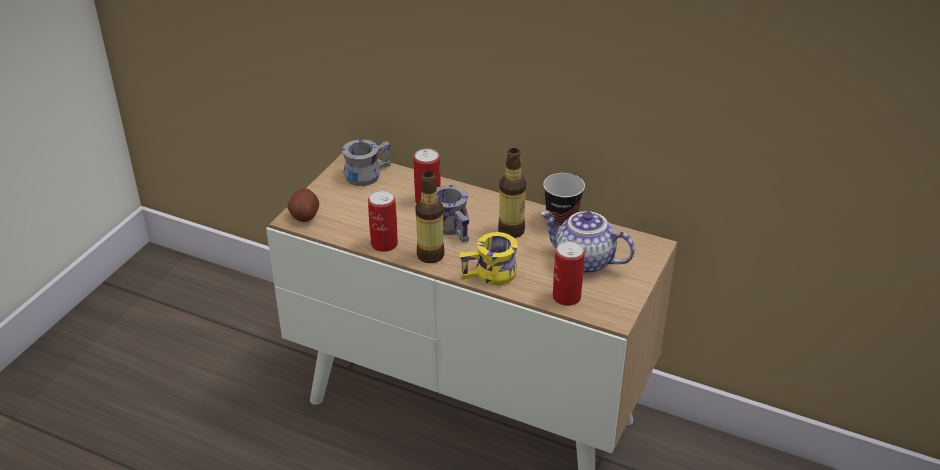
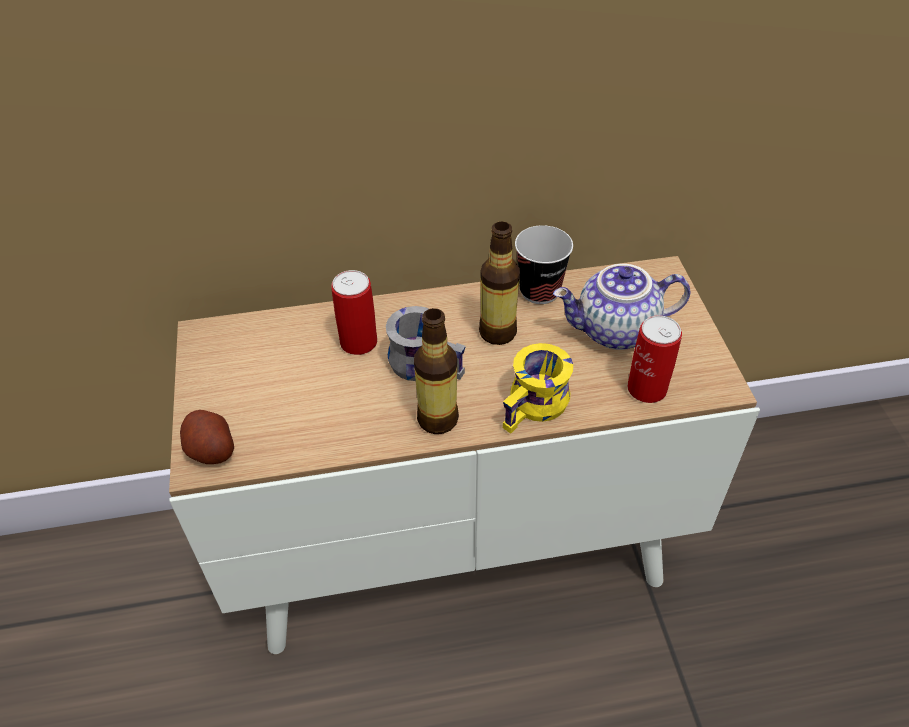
camera: 35 degrees left, 10 degrees up
grey mug [342,139,391,186] -> none
can [368,190,398,252] -> none

